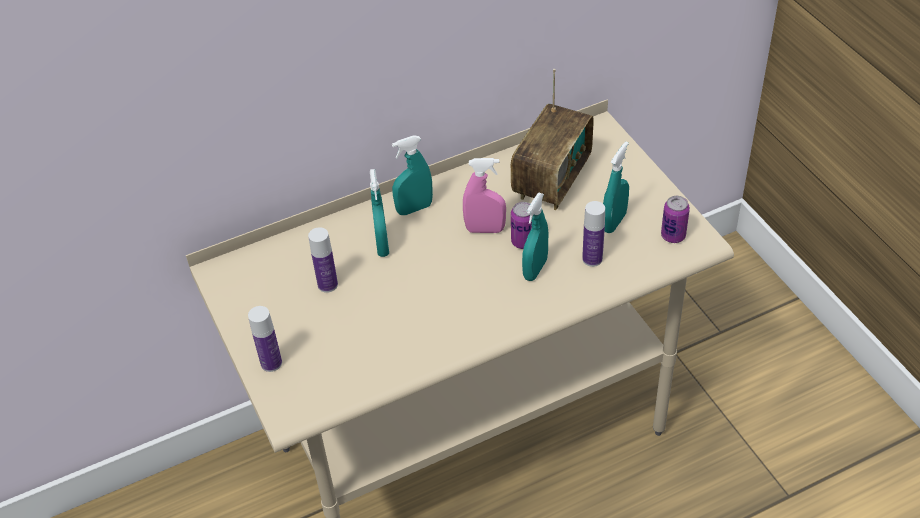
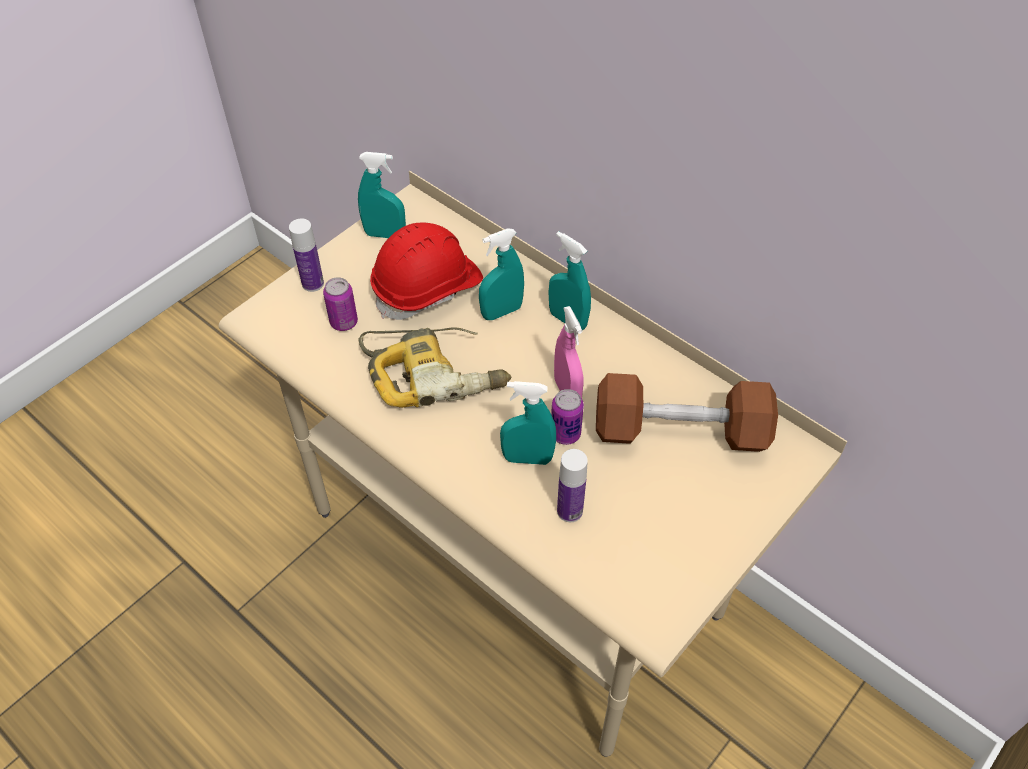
camera: 65 degrees right, 5 degrees up
bottle [308,227,338,293] -> red hard hat [370,223,483,320]
radio [511,69,594,210] -> brown dumbbell [596,373,778,452]
turquoise spray bottle [603,142,629,233] -> turquoise spray bottle moved to [358,152,406,238]
can [661,196,690,243] -> can moved to [323,277,358,331]
none -> power drill [358,327,511,408]

